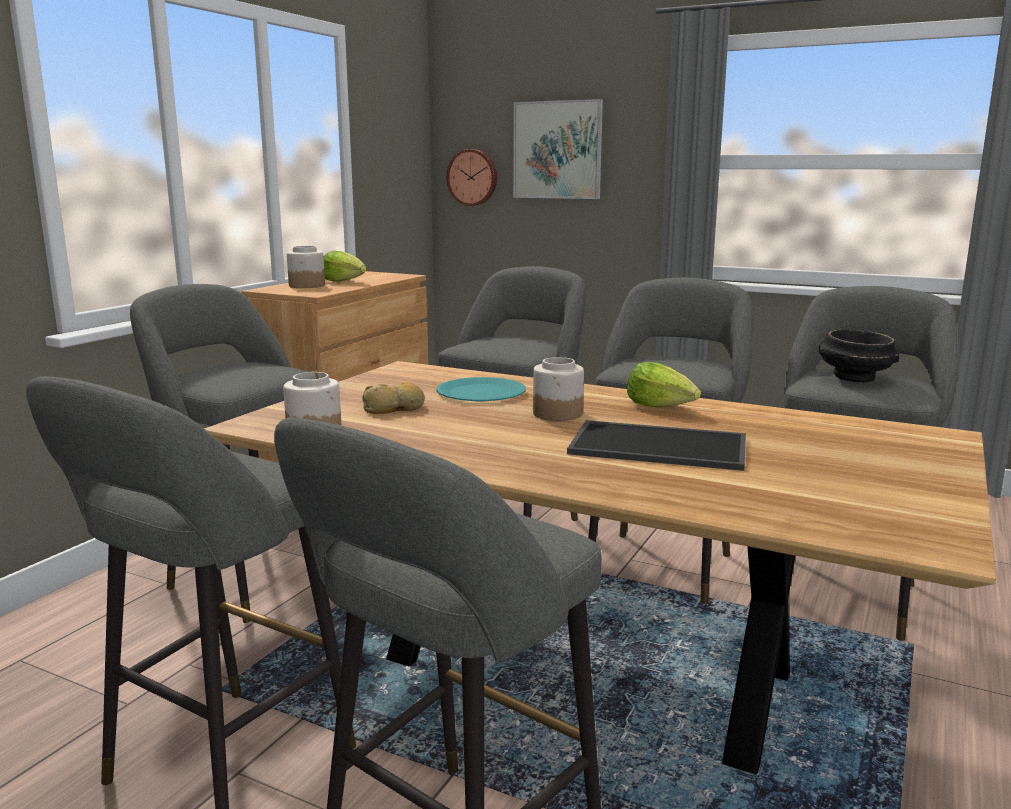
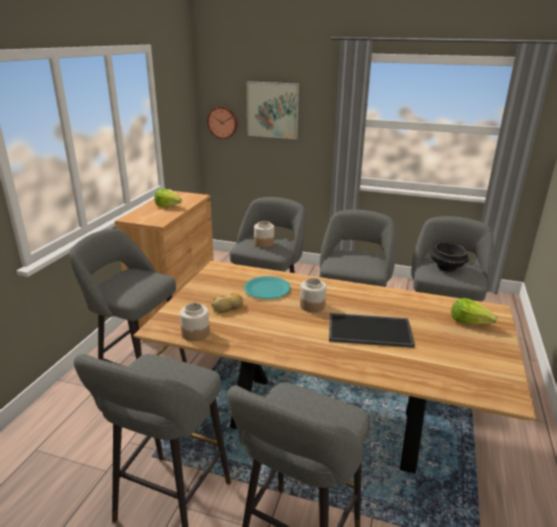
camera: 10 degrees left, 10 degrees up
jar [287,246,325,288] -> jar moved to [254,221,274,247]
lettuce [627,362,701,408] -> lettuce moved to [451,298,497,325]

